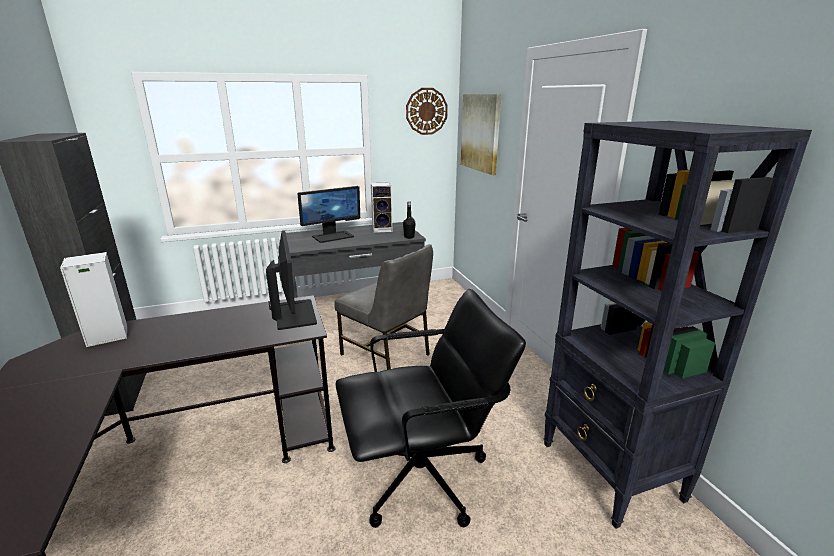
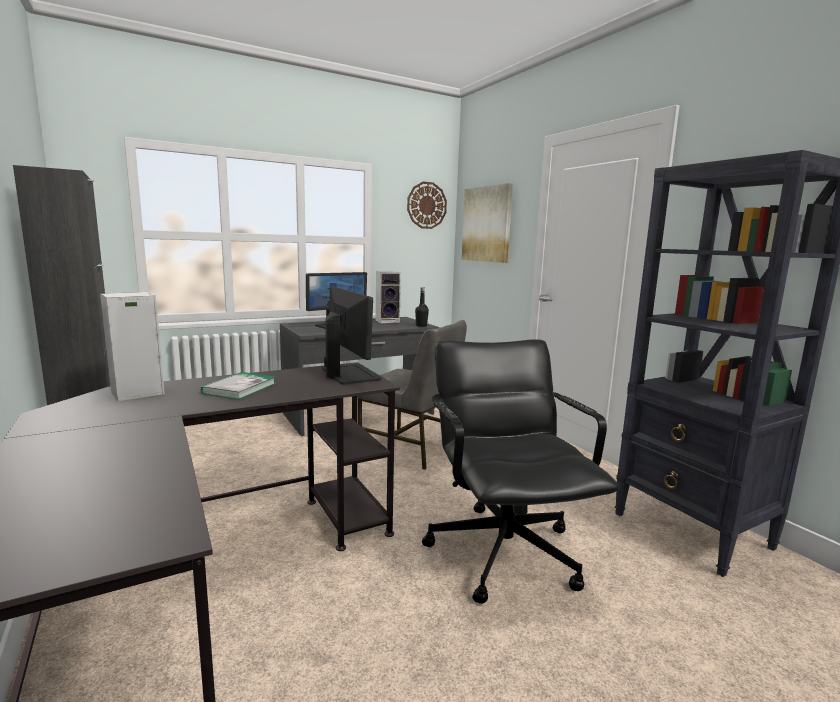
camera: 10 degrees left, 10 degrees down
black office chair [336,289,526,528] -> black office chair turned 75 degrees counterclockwise [422,339,619,604]
none -> book [201,372,276,400]

